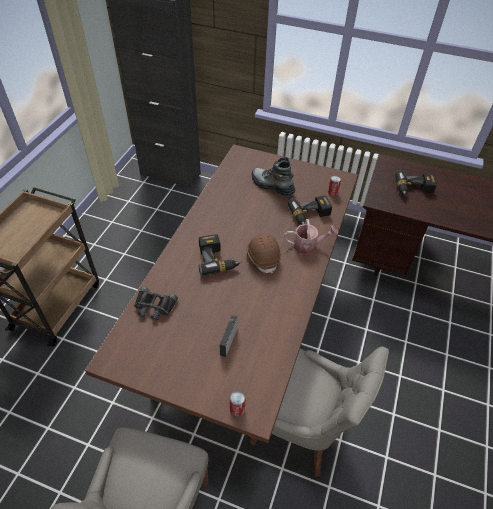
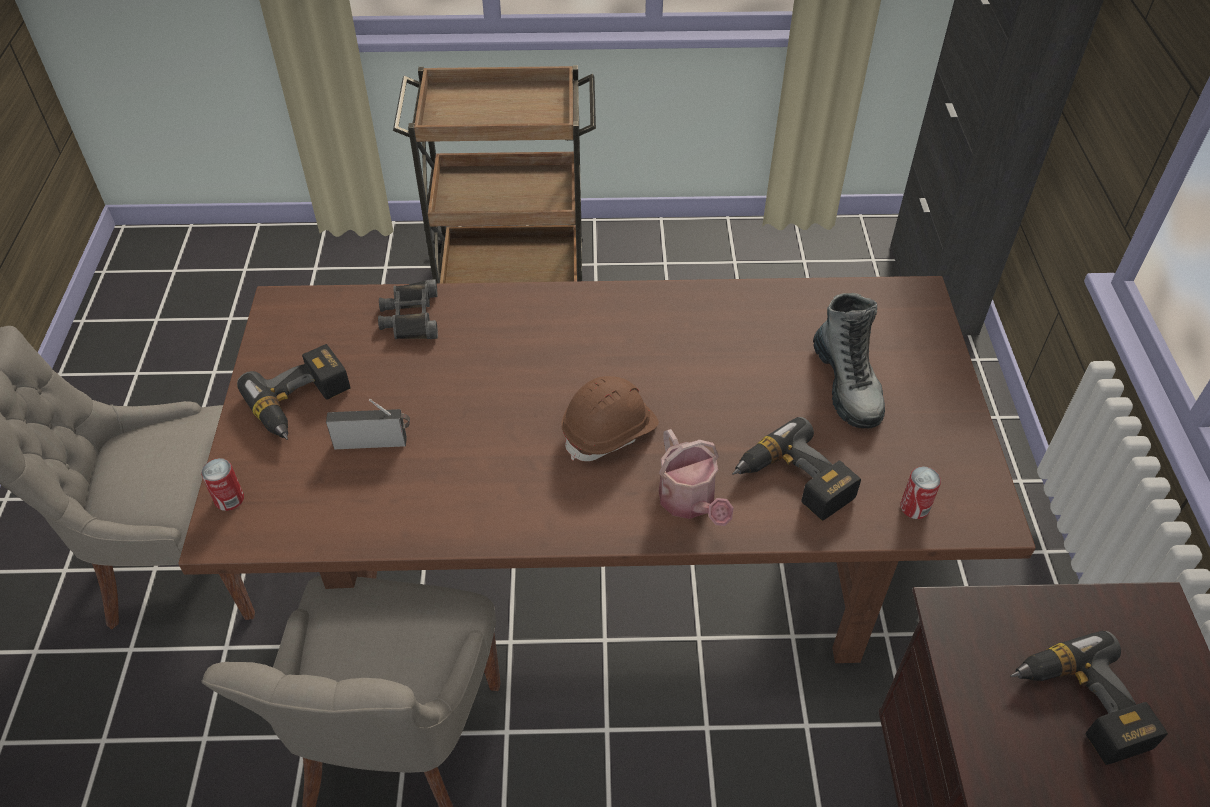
camera: 70 degrees right, 0 degrees up
power drill [199,234,242,275] -> power drill moved to [237,344,351,440]
boot [252,157,295,196] -> boot turned 150 degrees clockwise [813,293,885,428]

